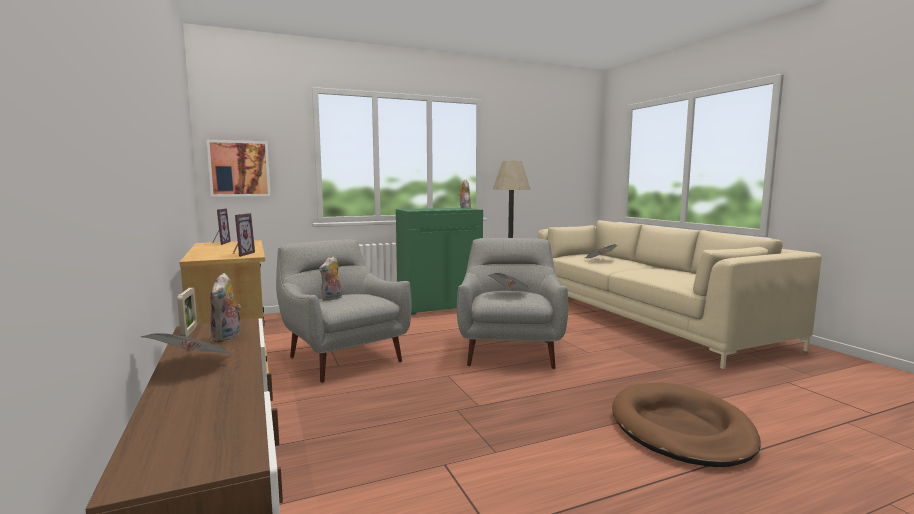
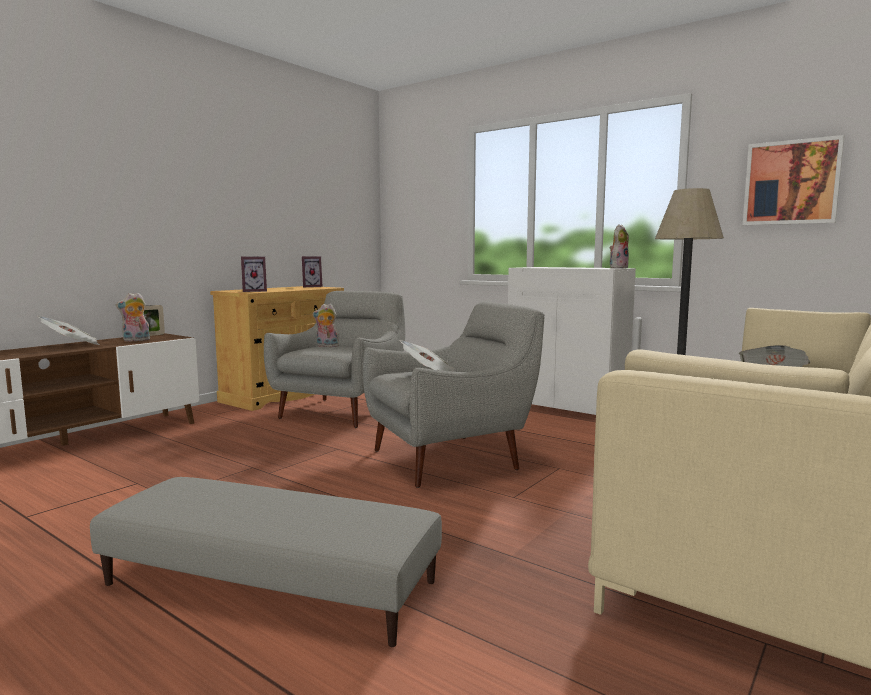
camera: 60 degrees right, 0 degrees up
picture [207,140,271,197] -> picture moved to [743,135,844,225]
green cabinet [396,208,483,315] -> white cabinet [508,267,636,415]
brown dog bed [612,382,761,467] -> grey ottoman [90,477,442,647]

